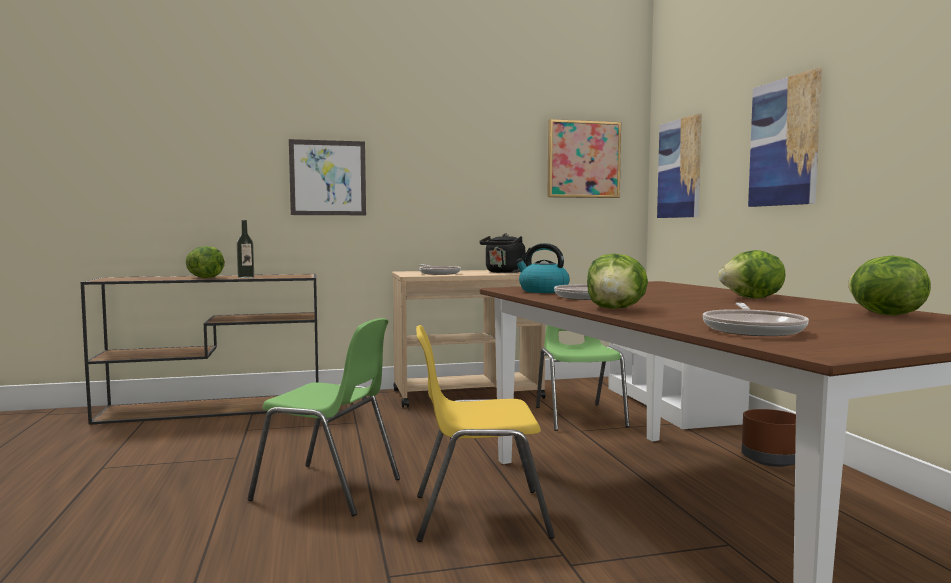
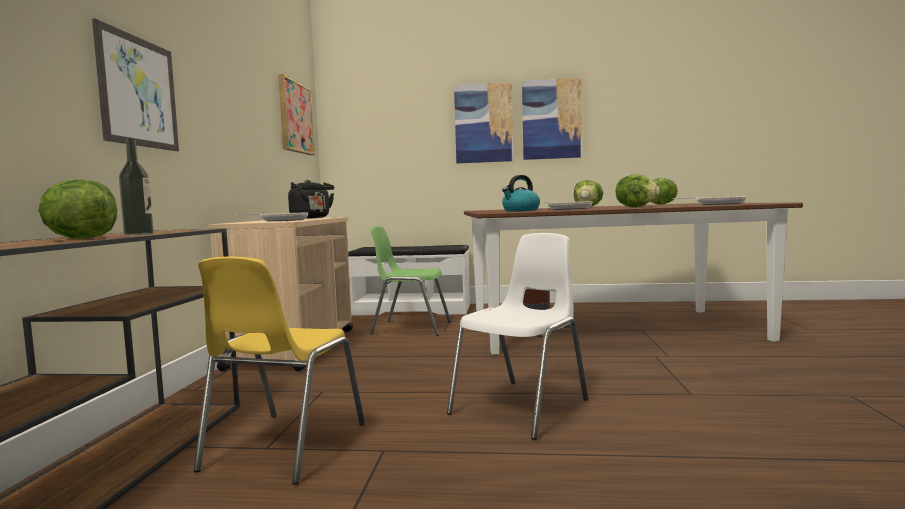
camera: 70 degrees left, 0 degrees up
green chair [248,318,400,516] -> white chair [447,233,588,440]
yellow chair [416,325,555,542] -> yellow chair moved to [193,257,365,485]
picture [657,113,702,218] -> picture moved to [522,77,582,160]

